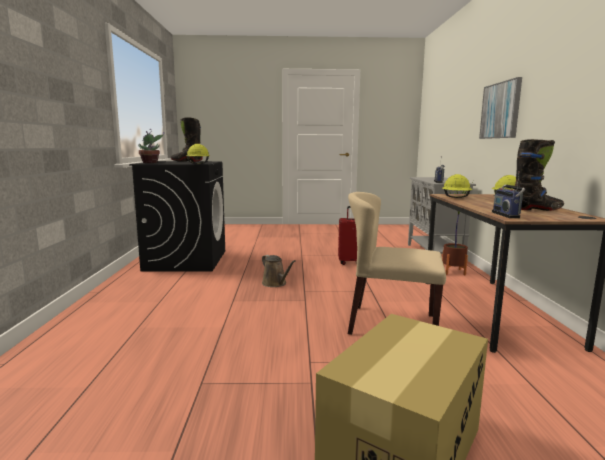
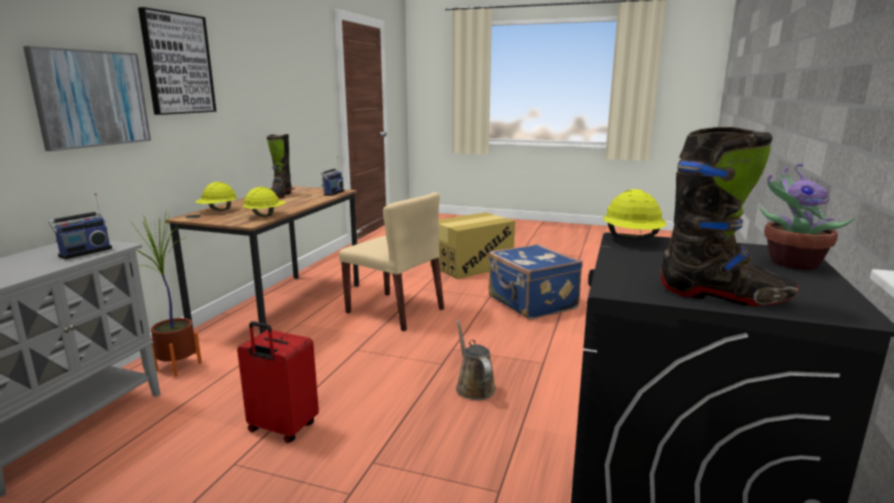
camera: 160 degrees left, 5 degrees up
black boot [514,139,564,211] -> black boot turned 105 degrees counterclockwise [267,134,291,198]
none -> picture [138,7,216,115]
none -> blue suitcase [488,244,583,320]

